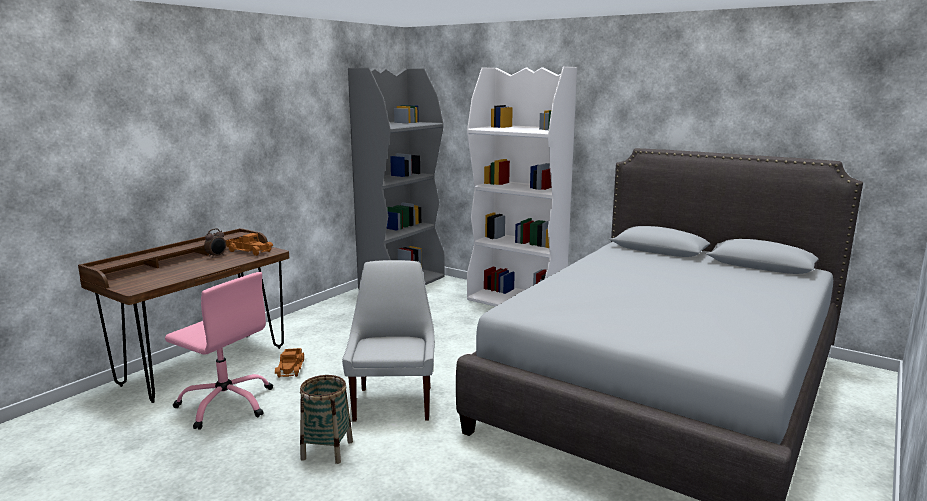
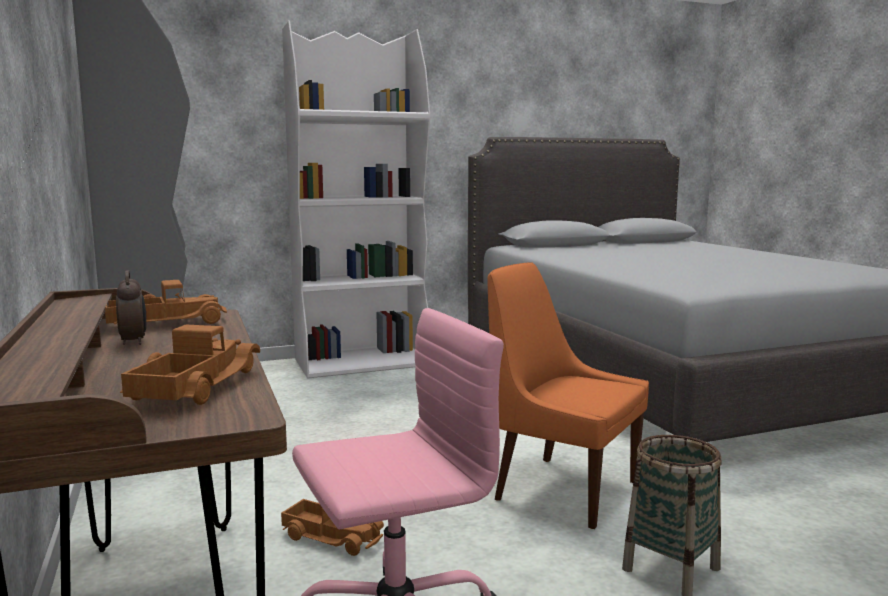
camera: 55 degrees left, 5 degrees down
white chair [342,260,435,422] -> orange chair [487,262,649,529]
none -> toy truck [120,325,260,405]

